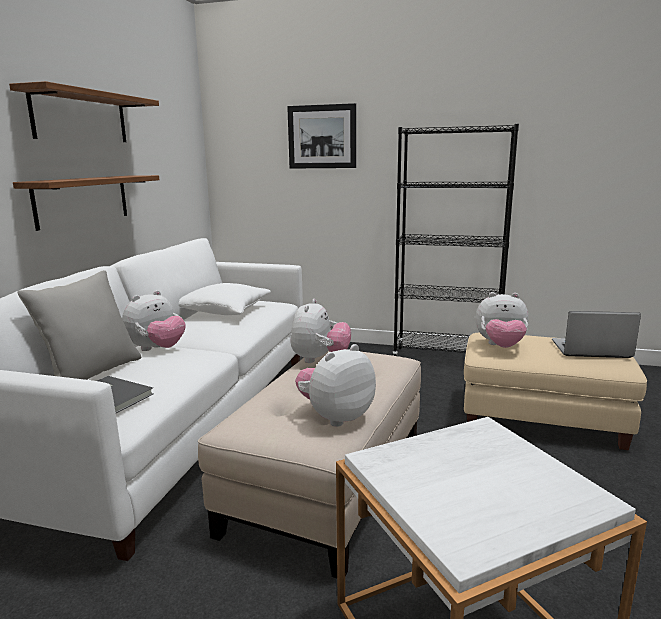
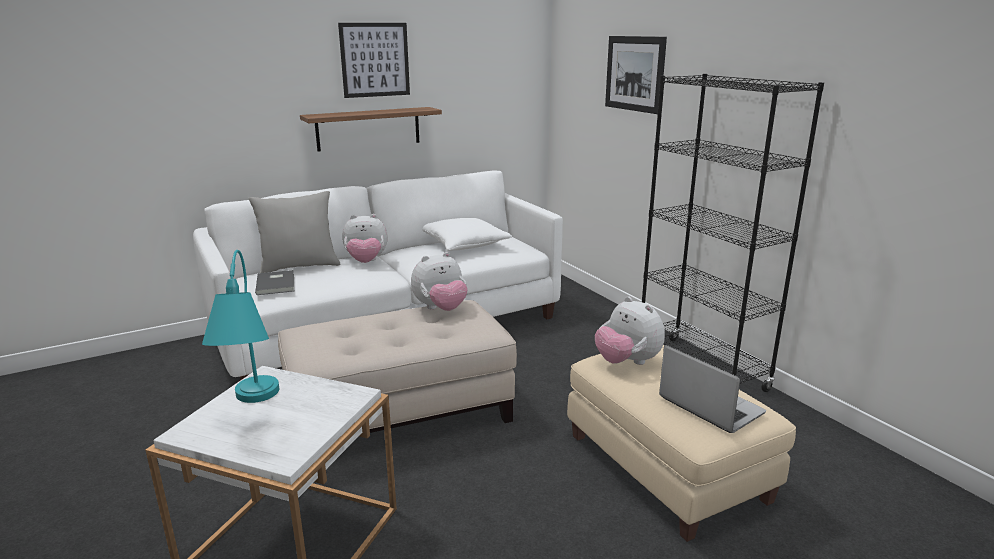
camera: 45 degrees right, 5 degrees up
shelf [9,81,159,142] -> picture [338,23,410,98]
plush toy [295,344,376,427] -> none
none -> turquoise table lamp [202,250,279,403]

